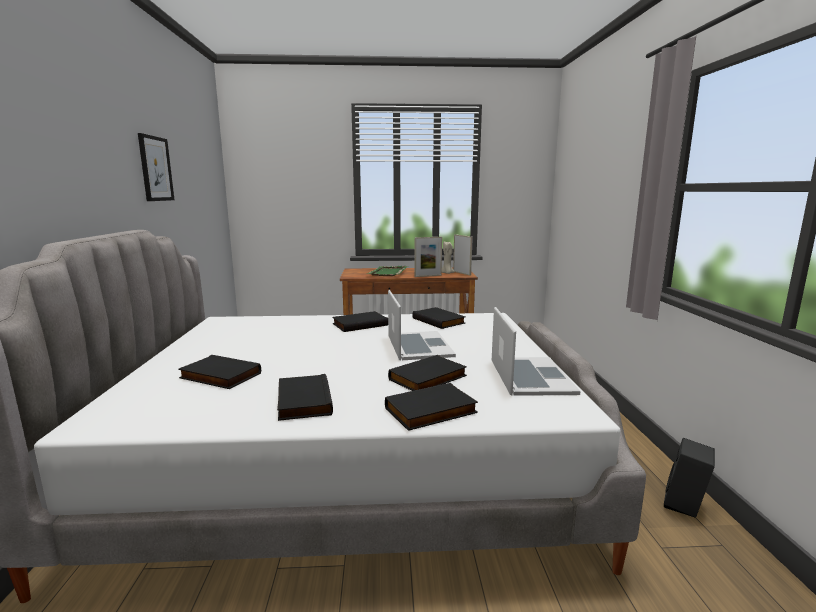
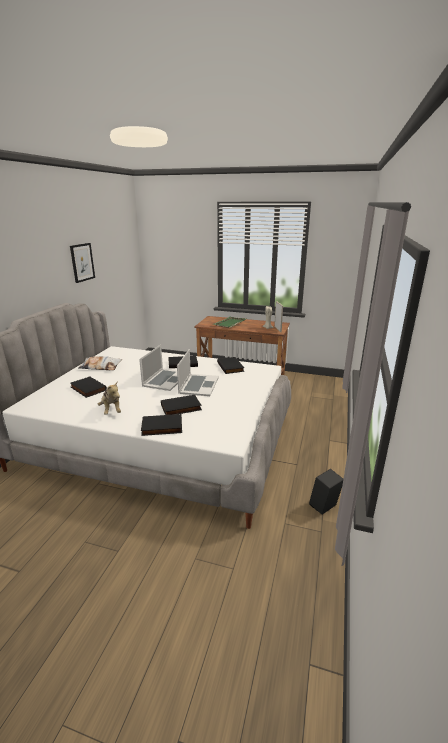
camera: 20 degrees right, 10 degrees up
black book [277,374,333,421] -> plush toy [98,381,121,415]
picture frame [414,237,442,277] -> none
laptop [492,307,580,396] -> laptop moved to [139,345,178,391]
none -> pillow [78,356,122,370]

